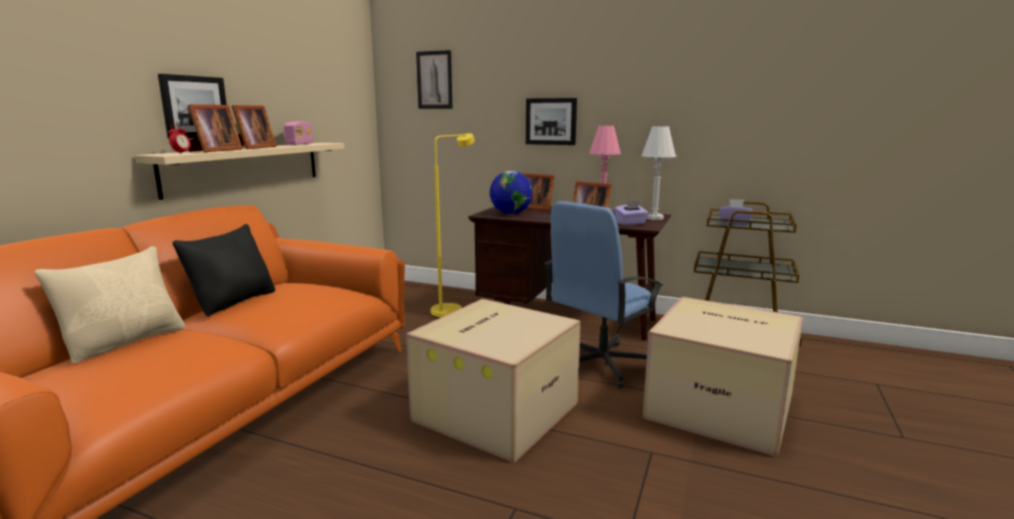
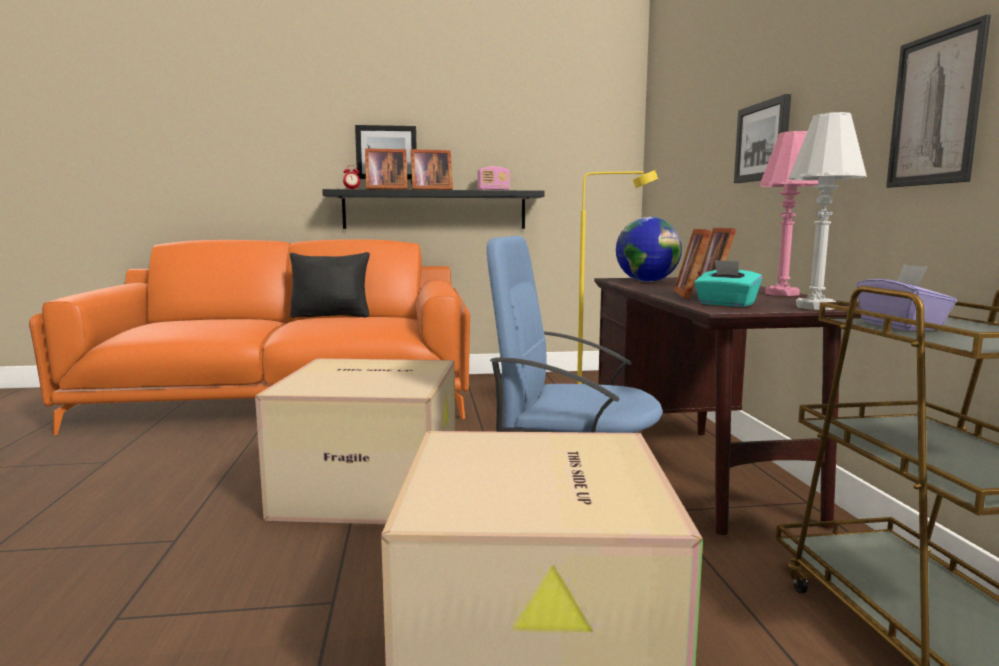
camera: 60 degrees right, 5 degrees down
beige pillow [34,246,185,364] -> none
beige shelf [135,143,345,200] -> black shelf [322,189,545,229]
picture [416,50,452,109] -> picture moved to [886,14,991,188]
purple tissue box [614,201,649,226] -> turquoise tissue box [694,260,762,307]

